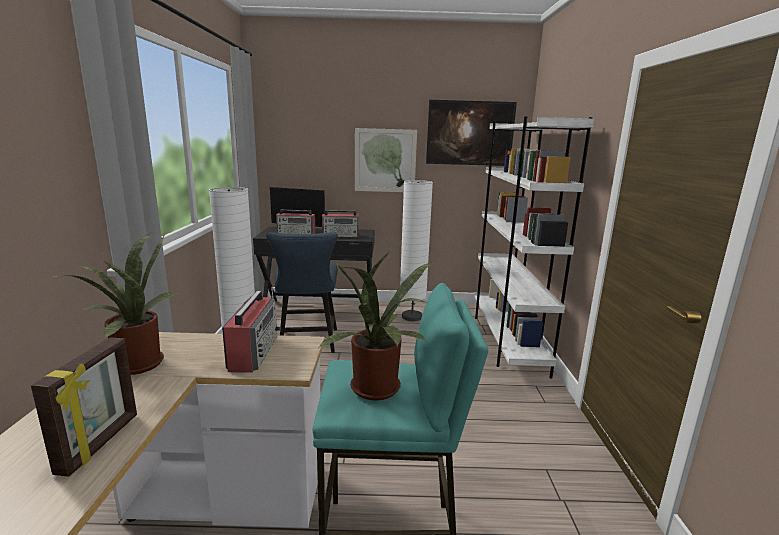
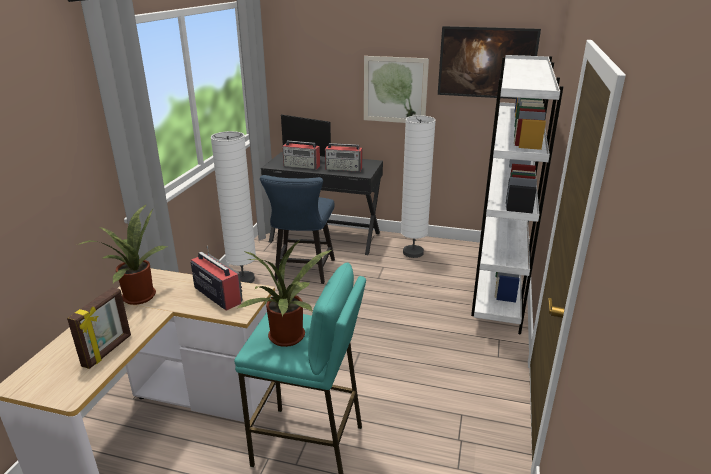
camera: 15 degrees right, 10 degrees up
radio [222,287,280,373] -> radio turned 60 degrees counterclockwise [191,246,243,311]

